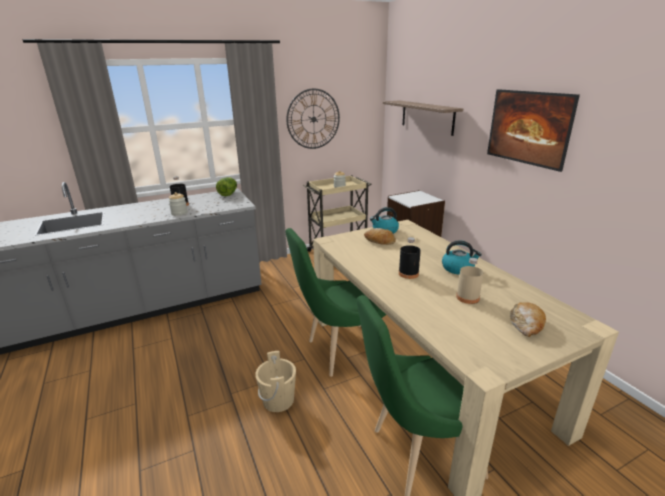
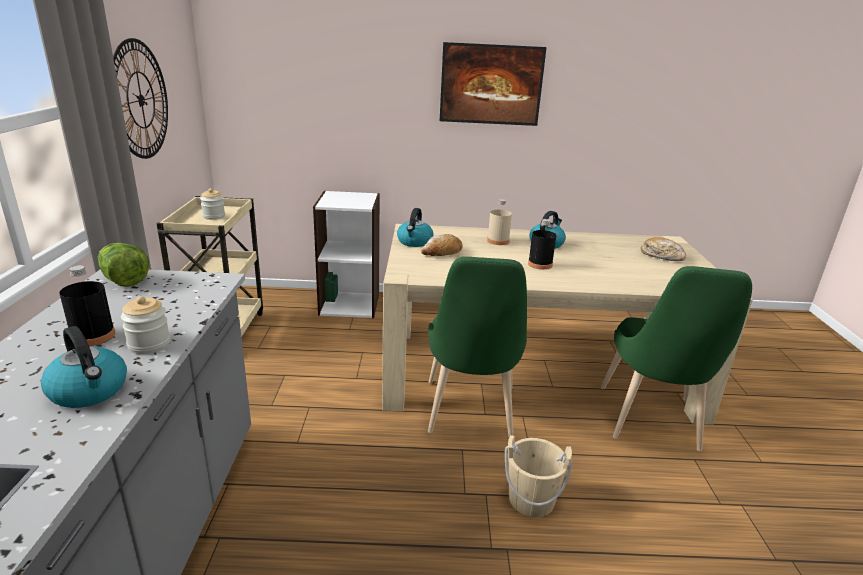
camera: 65 degrees left, 0 degrees up
shelf [383,100,463,136] -> none
beige bottle [456,258,484,304] -> beige bottle moved to [487,199,512,245]
none -> kettle [41,326,127,408]

